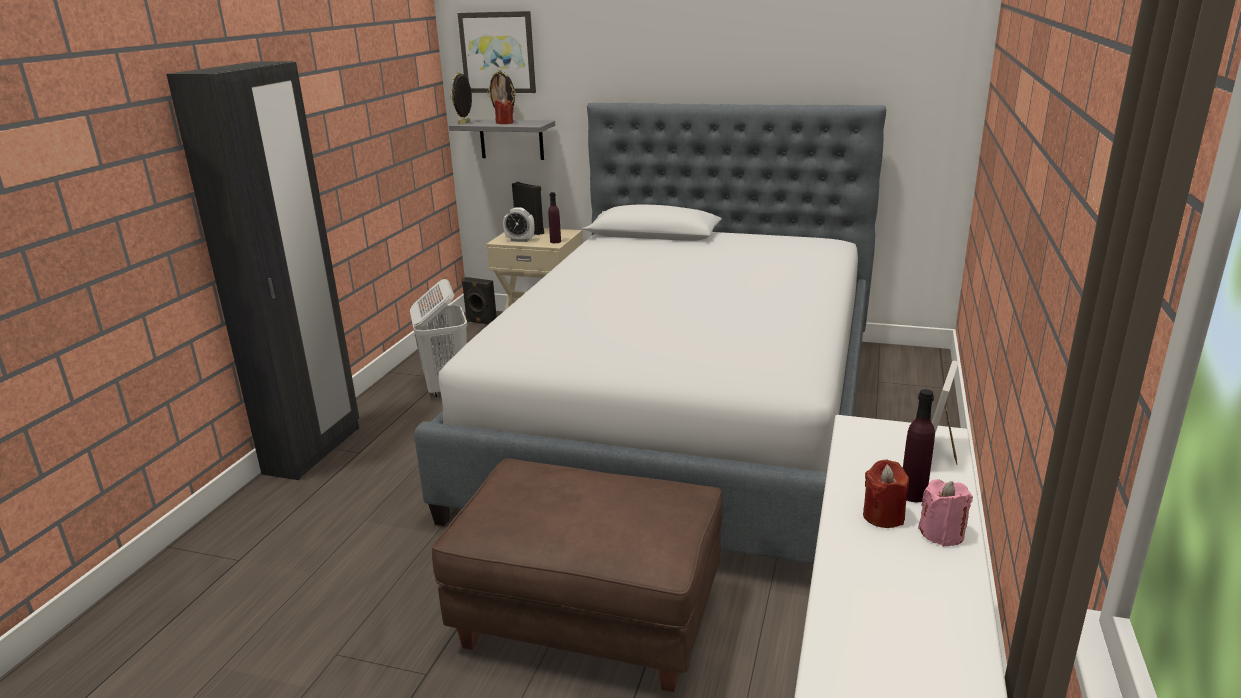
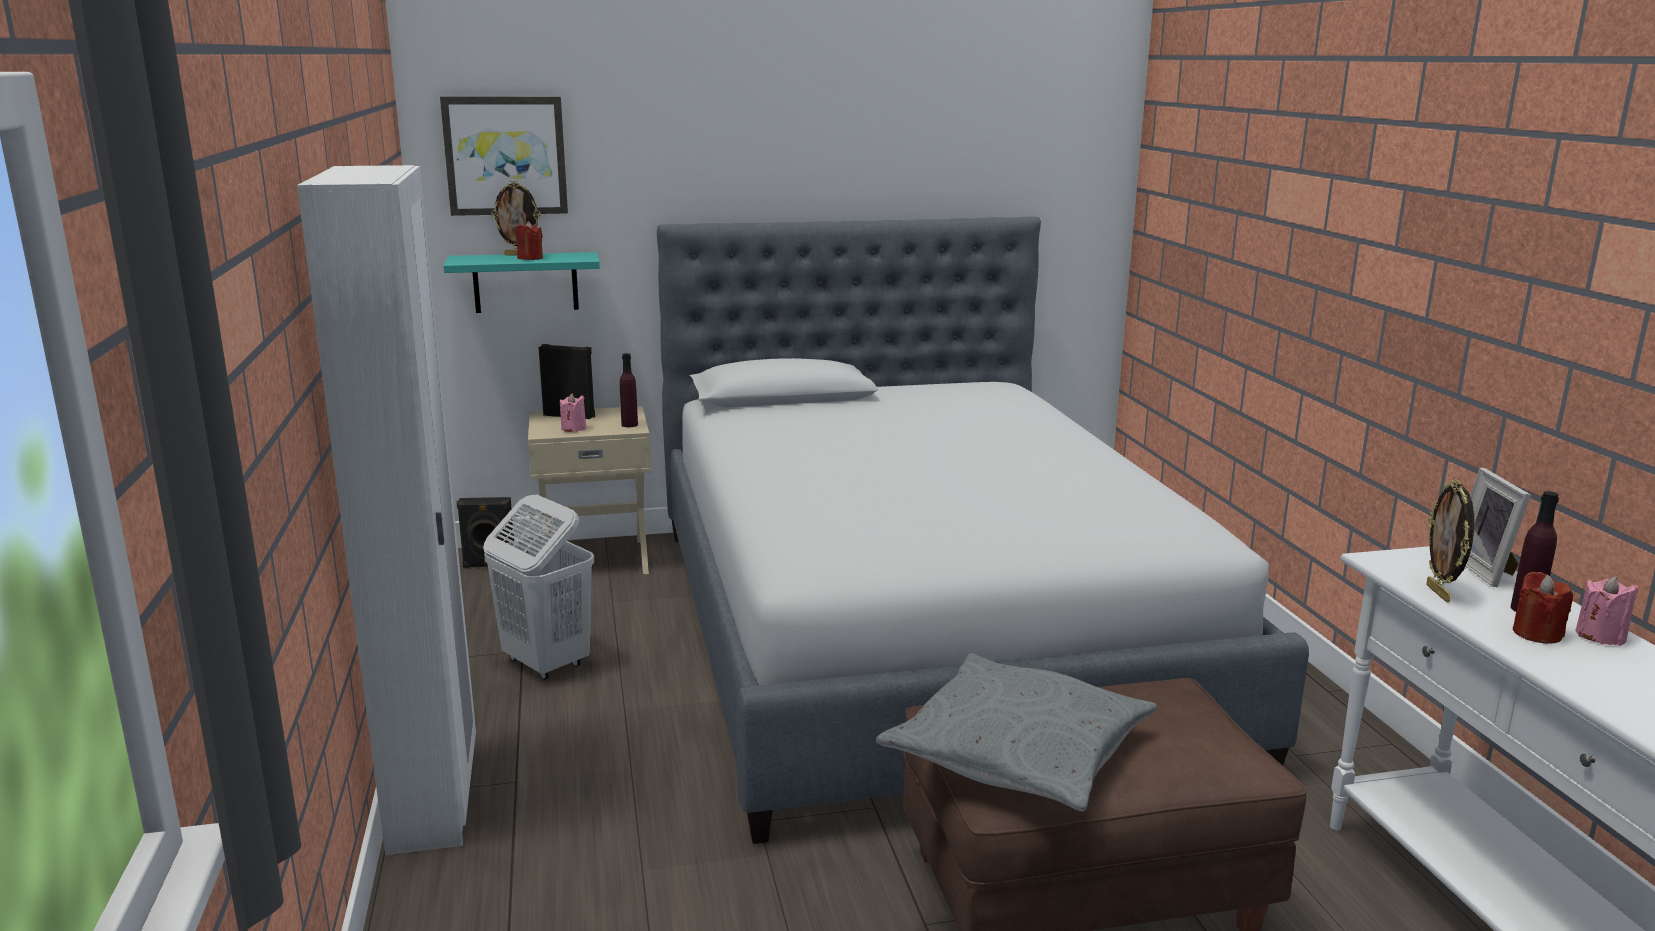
camera: 30 degrees left, 5 degrees down
black wardrobe [166,61,359,480] -> white wardrobe [297,165,476,855]
grey shelf [448,119,555,160] -> turquoise shelf [444,252,600,313]
picture frame [450,72,472,124] -> picture frame moved to [1426,479,1474,602]
alarm clock [503,207,534,242] -> pink candle [560,393,586,432]
none -> grey pillow [876,653,1157,811]

